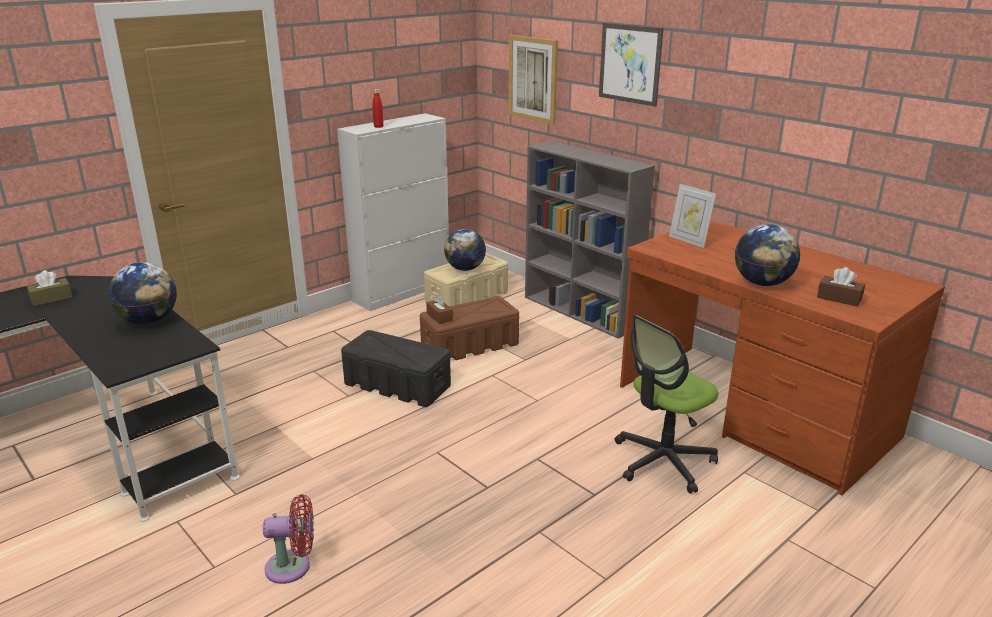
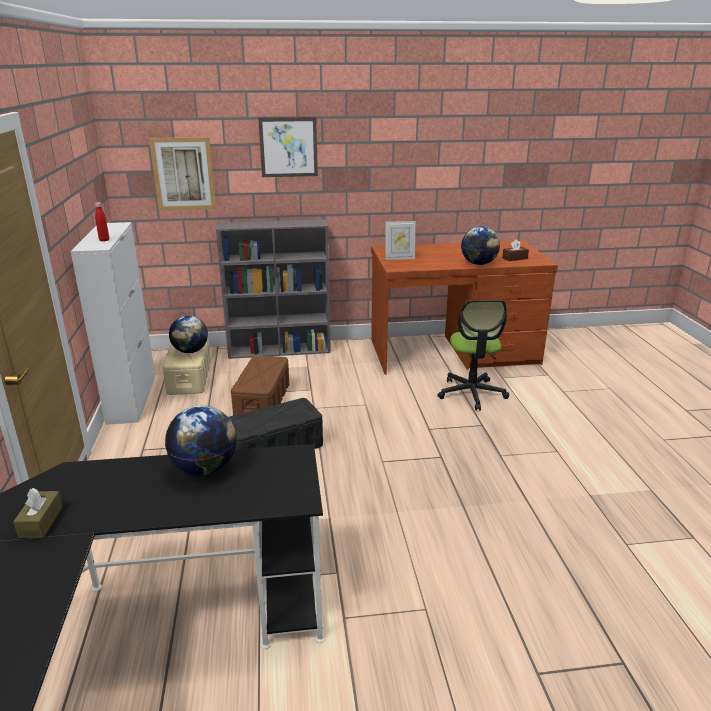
camera: 55 degrees left, 0 degrees up
red fan [263,494,314,584] -> none
brown tissue box [426,295,453,324] -> none

